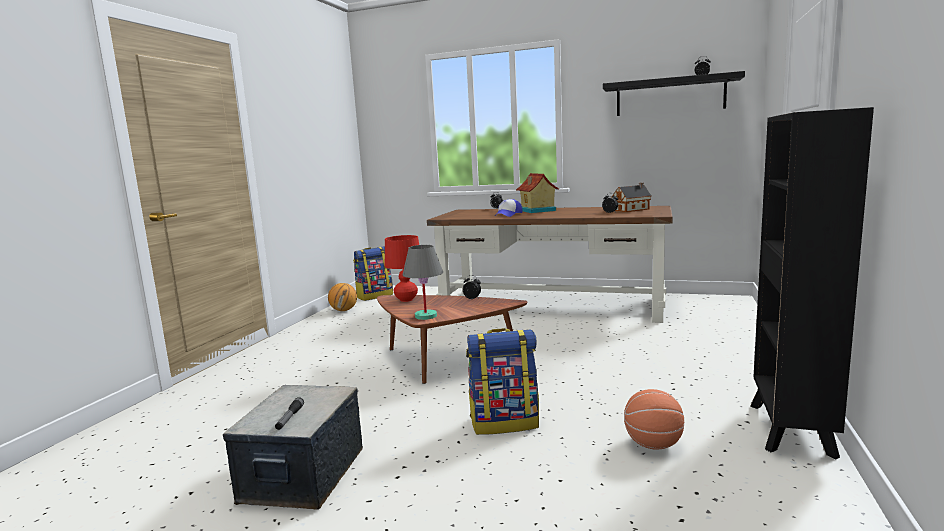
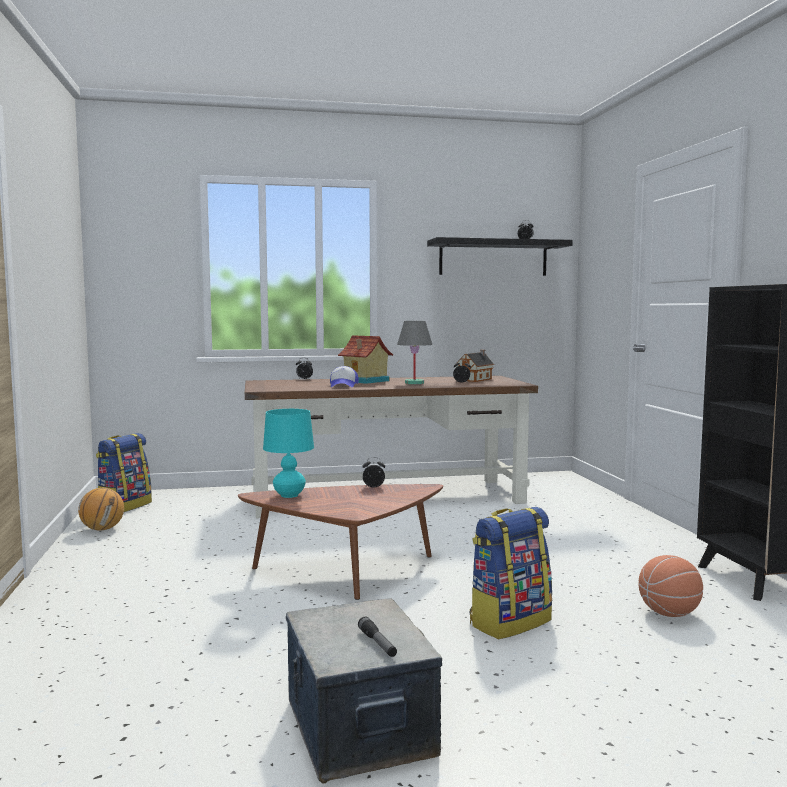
camera: 30 degrees left, 5 degrees down
red table lamp [385,235,419,302] -> turquoise table lamp [263,409,314,498]
grey table lamp [403,245,443,320] -> grey table lamp moved to [397,321,432,384]

